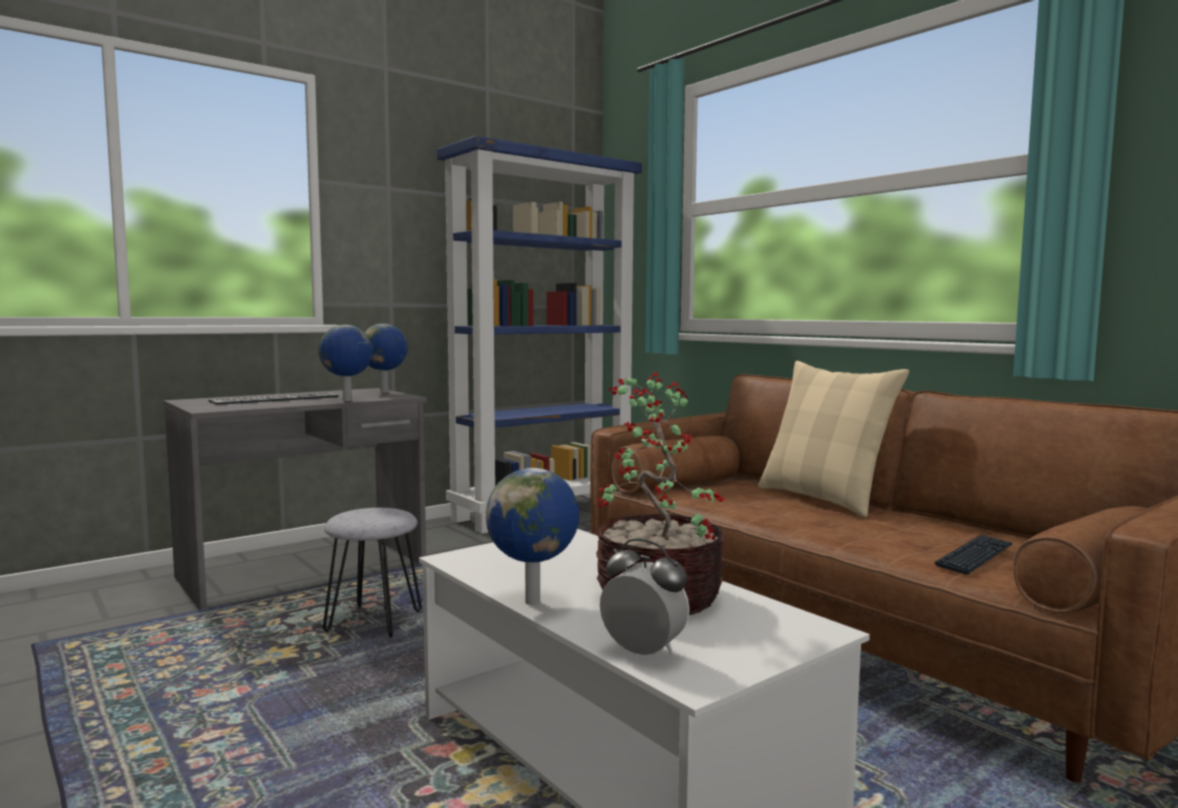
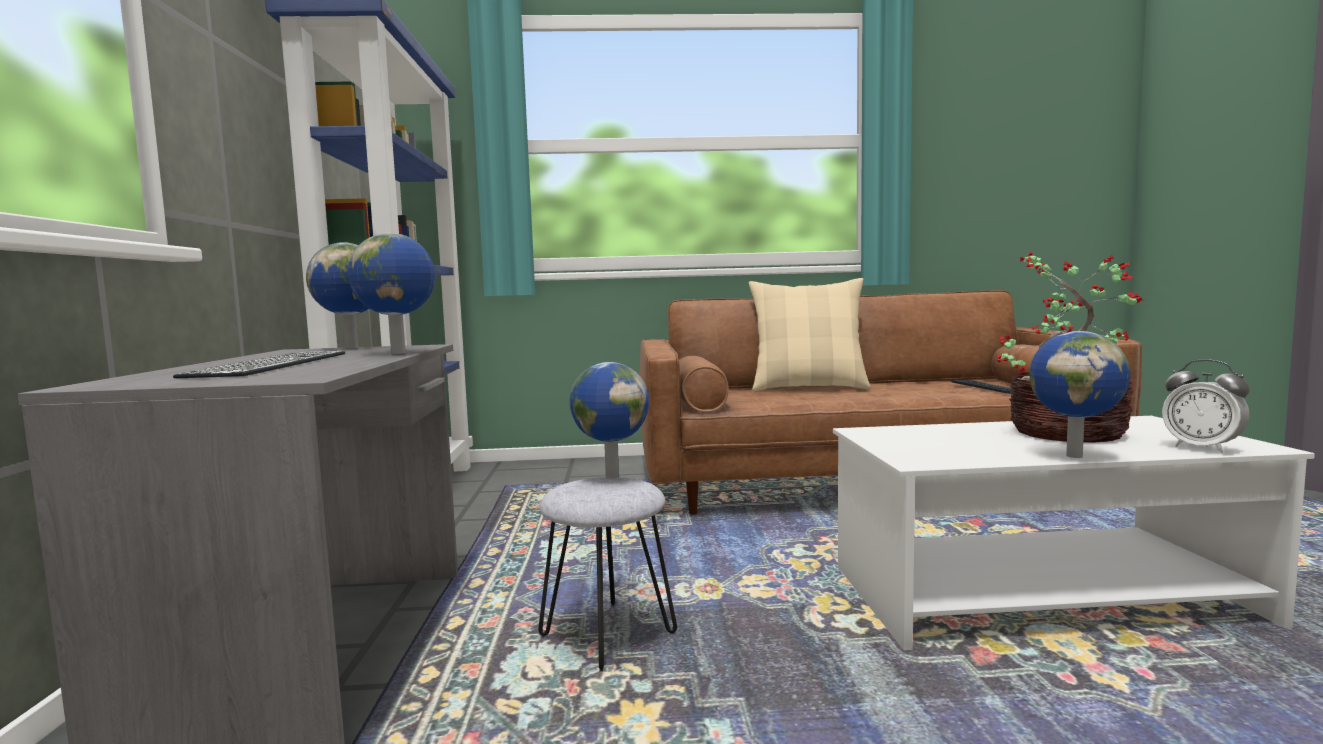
camera: 55 degrees left, 0 degrees up
alarm clock [600,539,689,656] -> alarm clock turned 105 degrees counterclockwise [1162,359,1250,453]
none -> globe [570,362,649,479]

